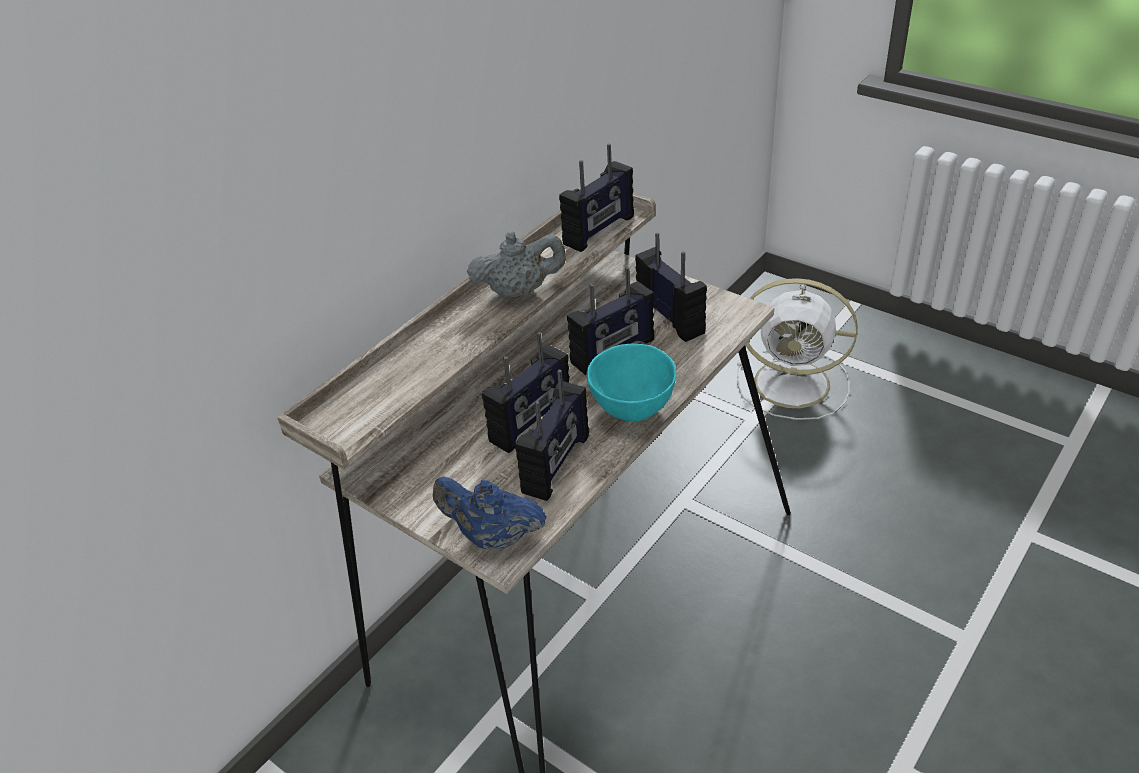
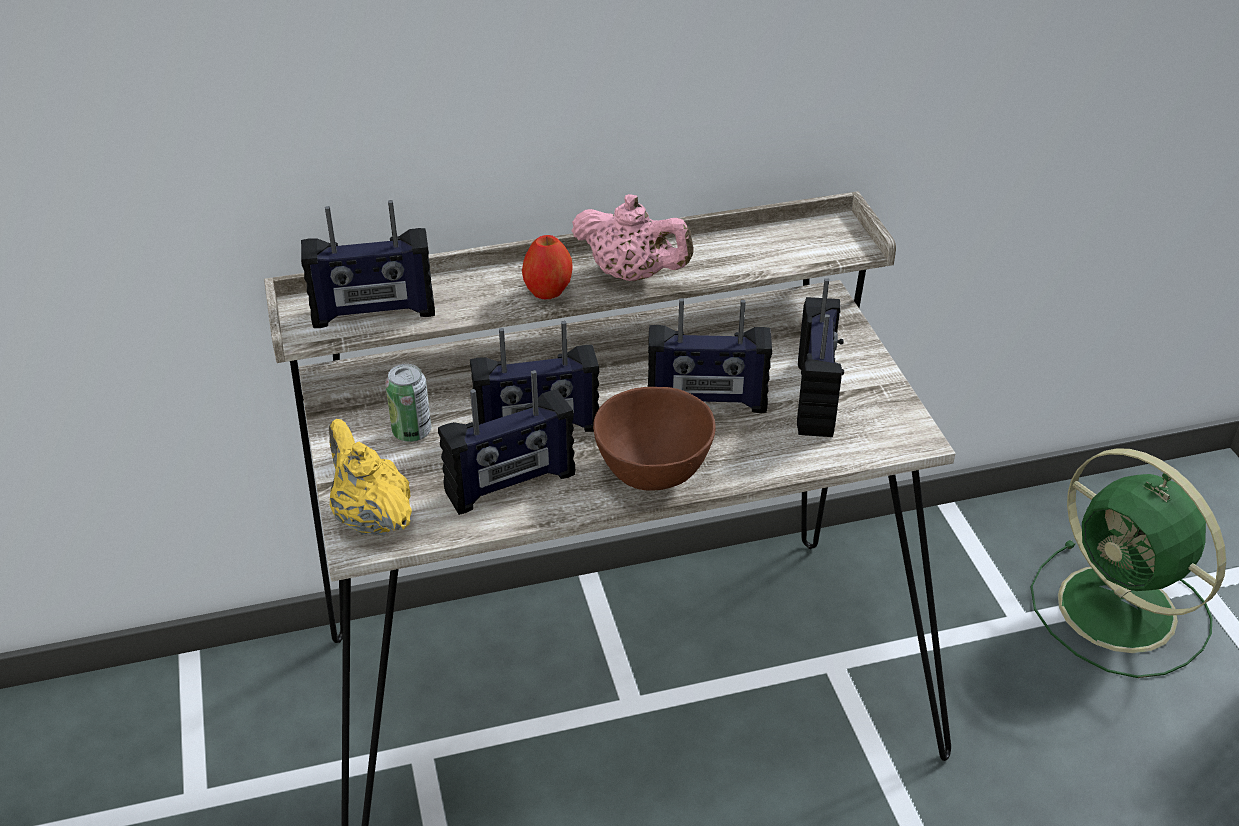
camera: 35 degrees right, 0 degrees up
blue teapot [433,477,546,551] -> yellow teapot [329,419,412,536]
grey teapot [467,231,566,299] -> pink teapot [571,194,694,281]
radio [559,144,634,252] -> radio moved to [301,200,435,328]
turquoise bowl [587,344,676,422] -> brown bowl [593,387,715,491]
white fan [737,278,858,420] -> green fan [1031,448,1226,678]
none -> can [385,364,431,442]
none -> apple [522,235,573,299]

